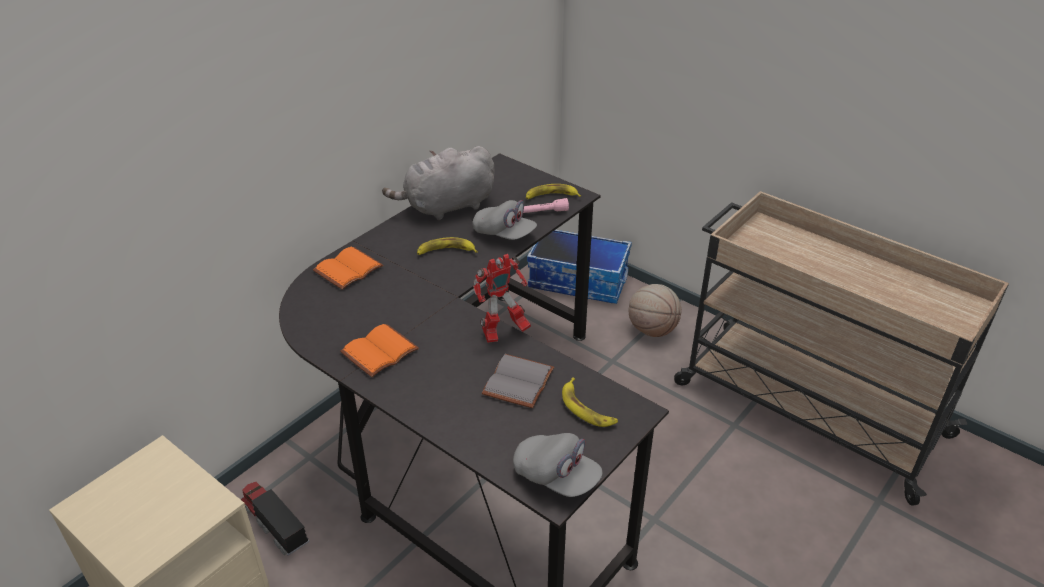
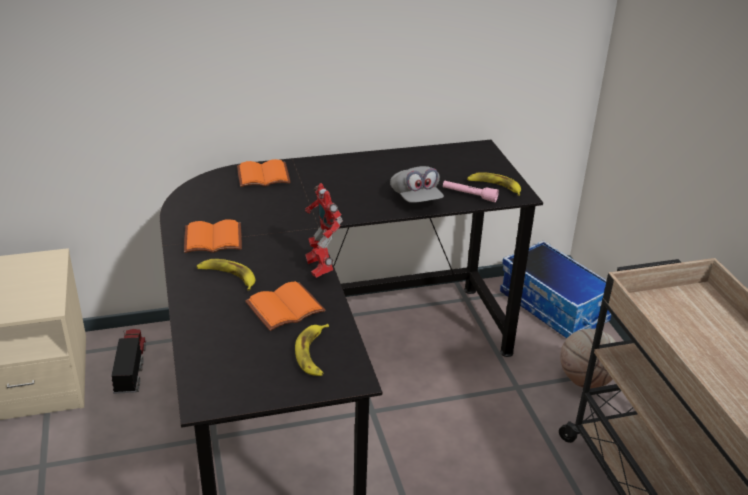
camera: 35 degrees right, 5 degrees down
grey plush toy [382,146,495,220] -> none
banana [417,237,478,255] -> banana moved to [196,259,255,291]
toy robot [473,254,531,343] -> toy robot turned 60 degrees clockwise [305,183,343,278]
grey book [482,354,554,408] -> orange book [245,281,326,331]
grey cap [513,433,602,497] -> none

